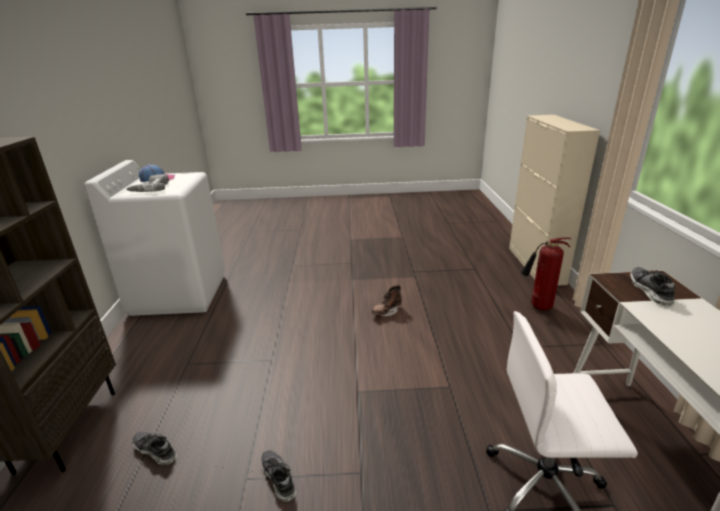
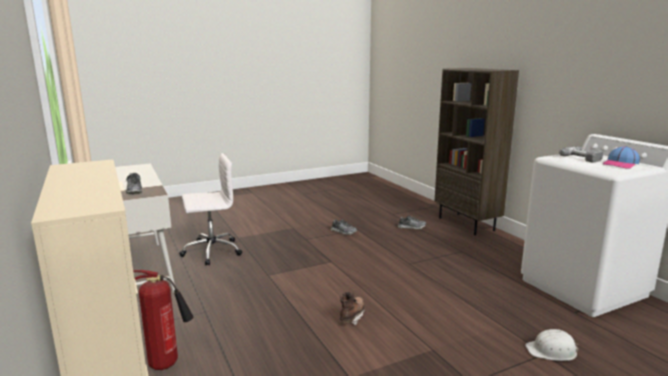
camera: 155 degrees right, 10 degrees down
none -> white hard hat [525,329,578,361]

